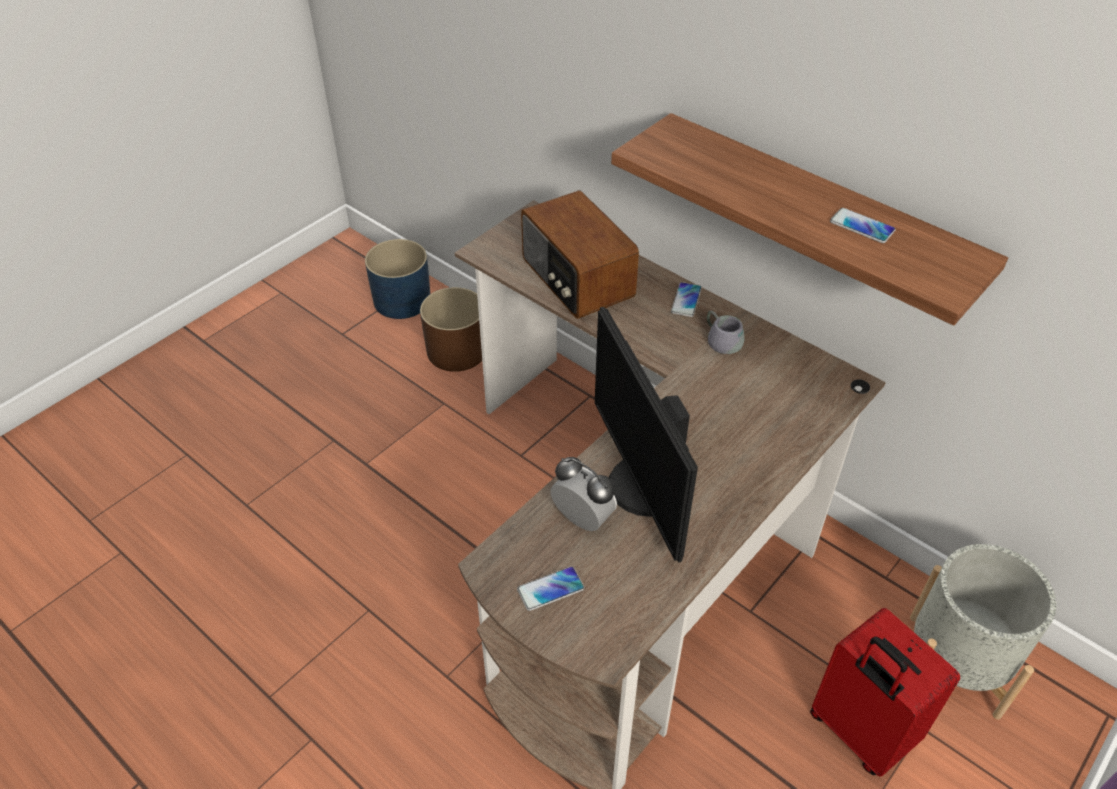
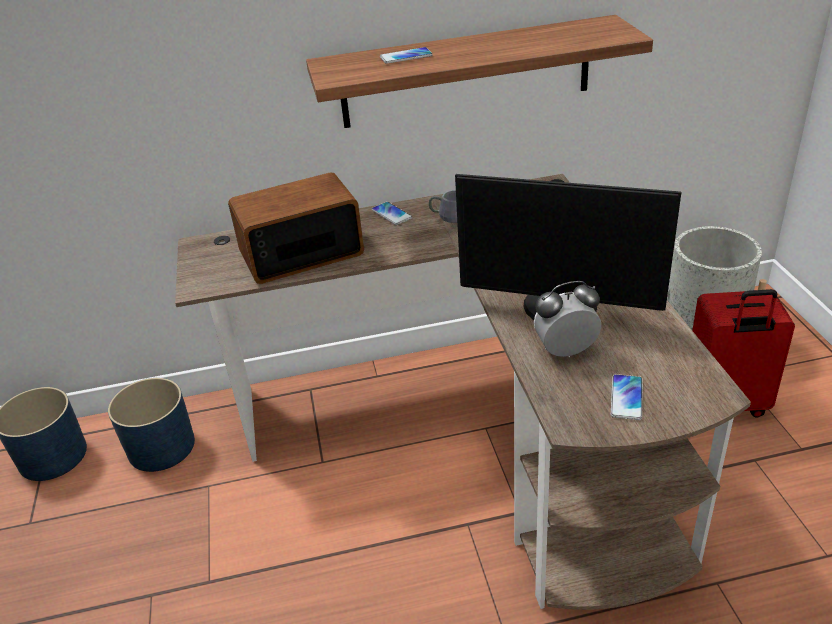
camera: 50 degrees left, 10 degrees down
brown planter [420,287,482,372] -> blue planter [108,378,195,472]
radio [521,190,639,319] -> radio turned 150 degrees clockwise [228,172,364,284]
phone [830,208,896,243] -> phone moved to [380,47,433,64]

